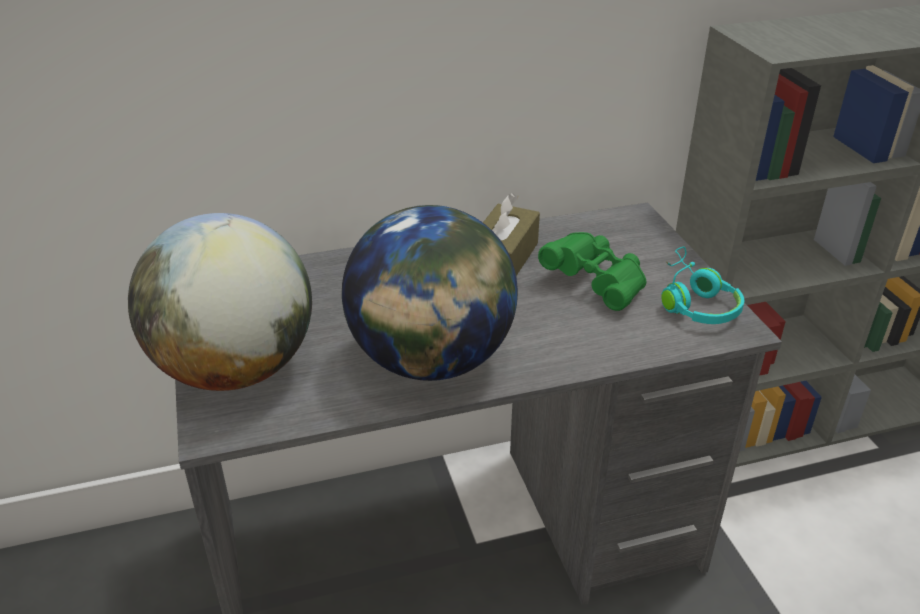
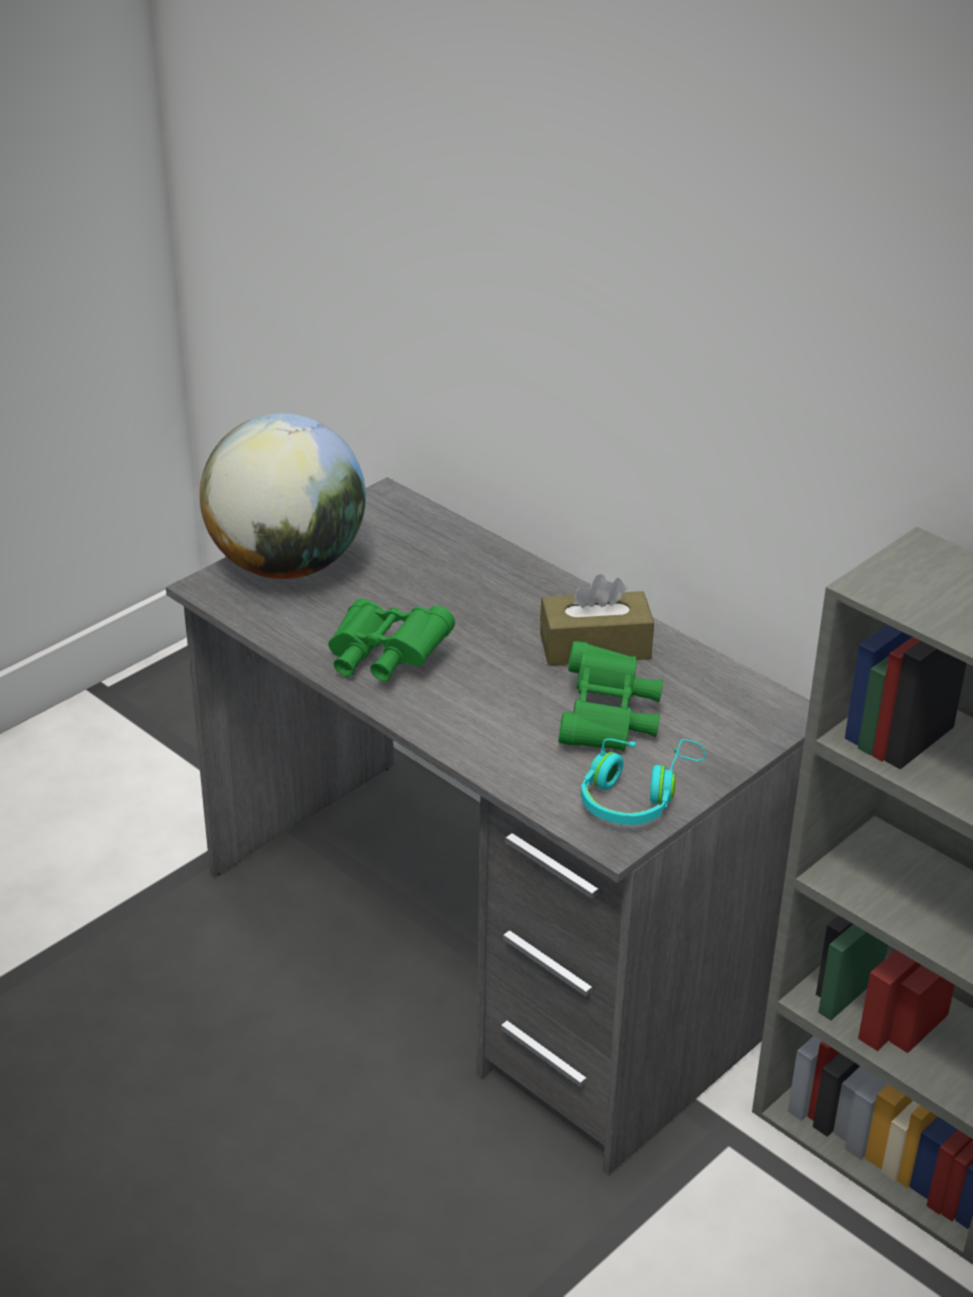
camera: 60 degrees right, 0 degrees up
globe [342,205,518,381] -> green binoculars [328,599,455,681]

